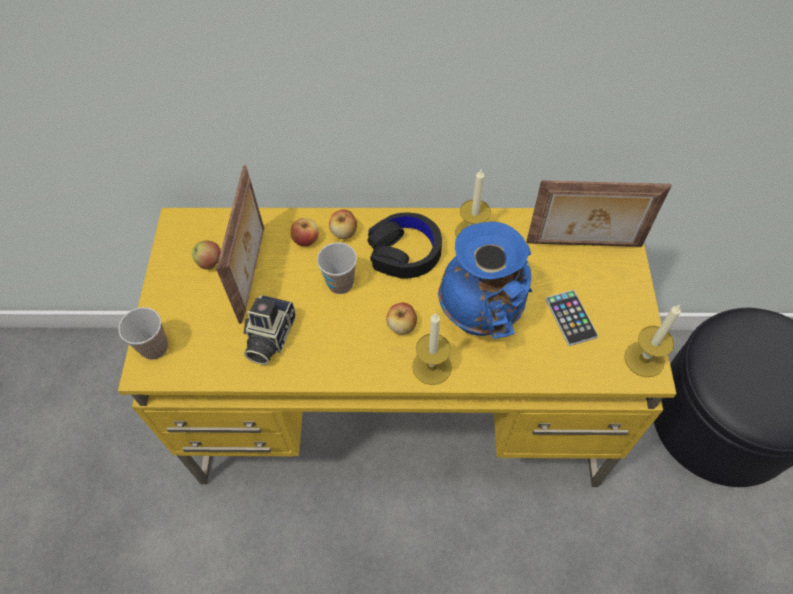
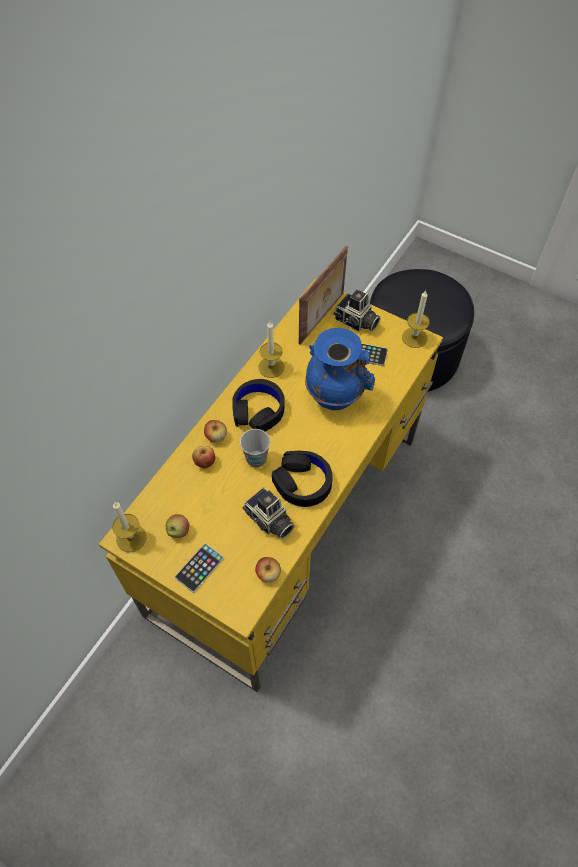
camera: 60 degrees left, 0 degrees up
cup [118,307,168,360] -> none
picture frame [216,165,264,324] -> none
apple [386,303,417,335] -> apple moved to [255,557,281,583]
candle [412,313,452,385] -> candle moved to [112,502,147,552]
none -> phone [175,543,224,593]
none -> black headphones [272,451,333,507]
none -> camera [333,290,380,332]

